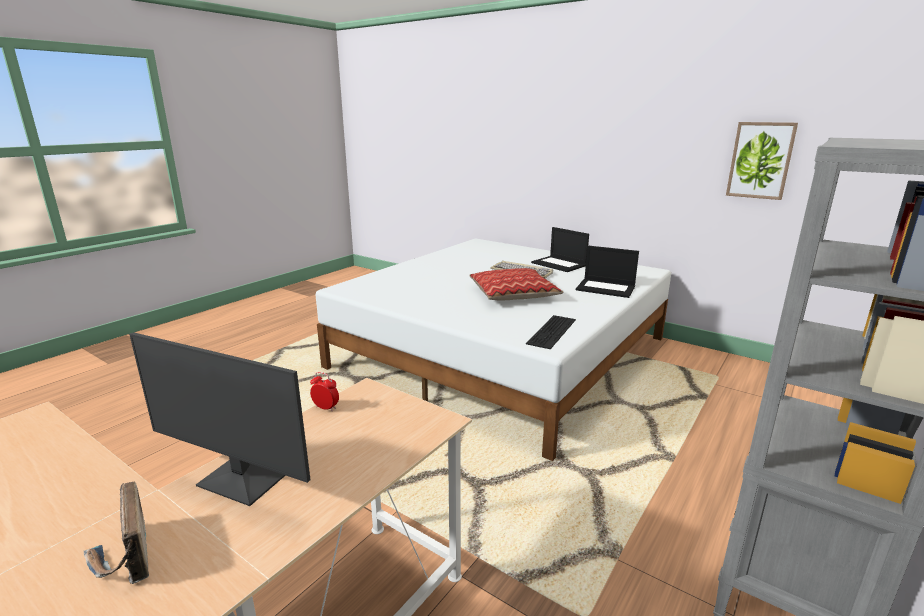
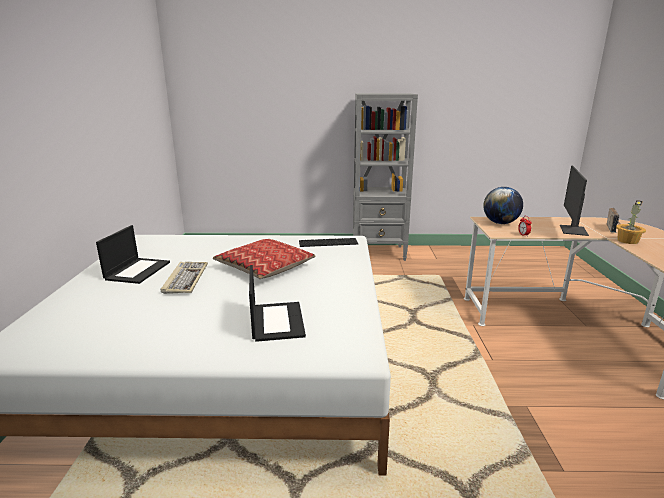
camera: 125 degrees left, 0 degrees up
monitor [129,332,311,506] -> monitor turned 150 degrees counterclockwise [560,165,589,236]
laptop [576,246,639,298] -> laptop moved to [249,265,306,342]
picture [726,122,798,200] -> none
none -> globe [483,187,523,224]
none -> potted plant [616,200,646,244]

